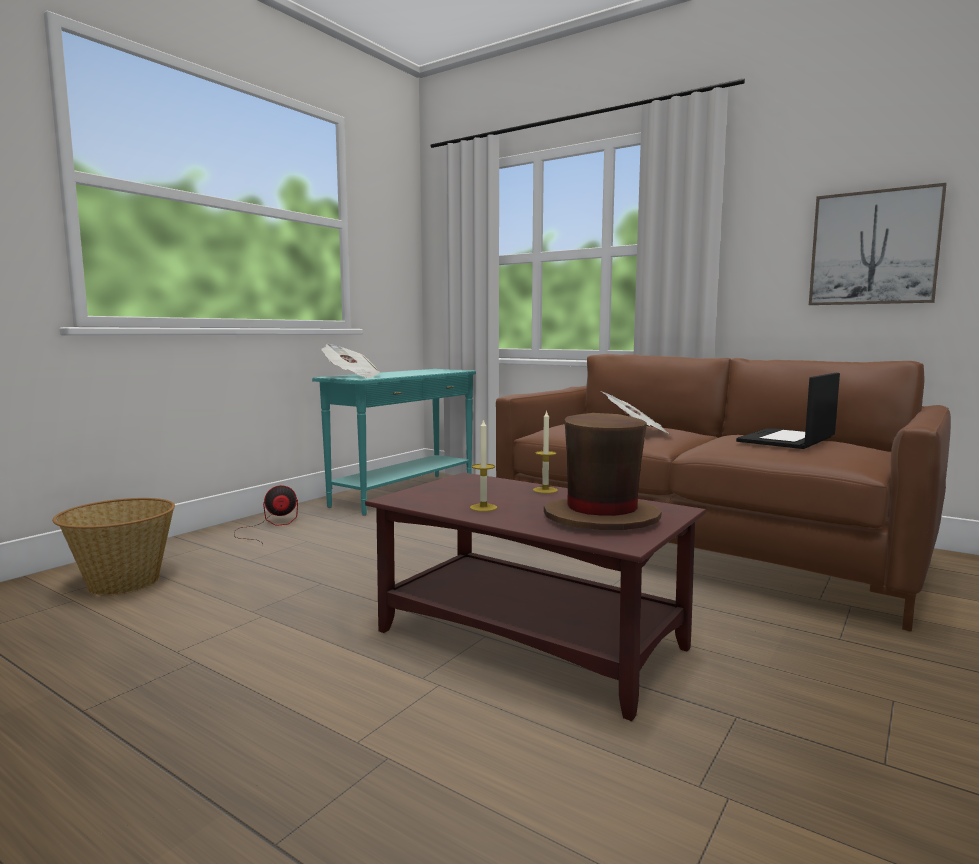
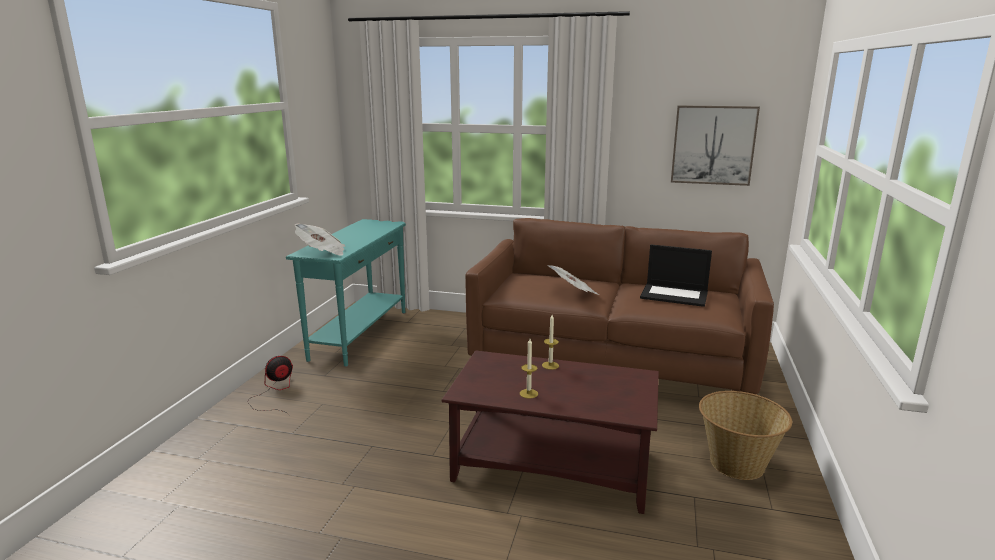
camera: 20 degrees left, 10 degrees up
basket [52,498,175,595] -> basket moved to [699,391,792,480]
brown hat [544,413,661,530] -> none
laptop [736,373,840,449] -> laptop turned 90 degrees counterclockwise [640,244,712,307]

